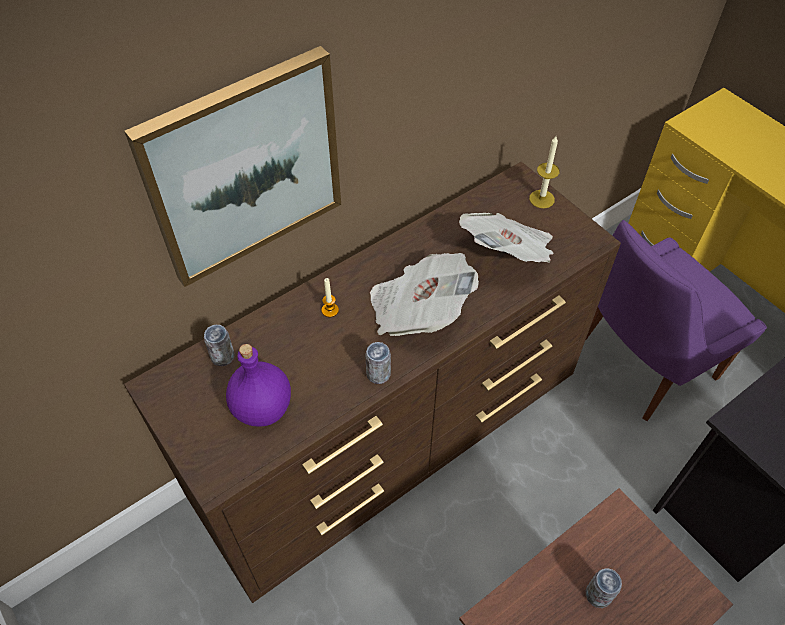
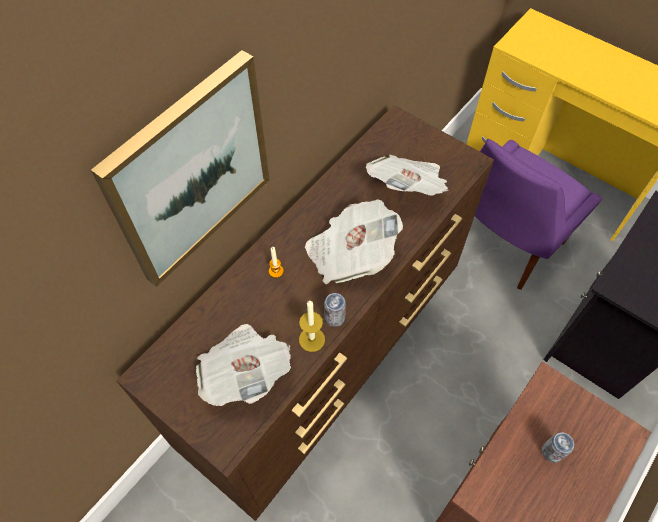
camera: 15 degrees left, 5 degrees up
can [204,325,235,366] -> none
purple bottle [226,344,291,427] -> newspaper [196,324,291,406]
candle [529,136,560,208] -> candle moved to [299,300,325,352]

